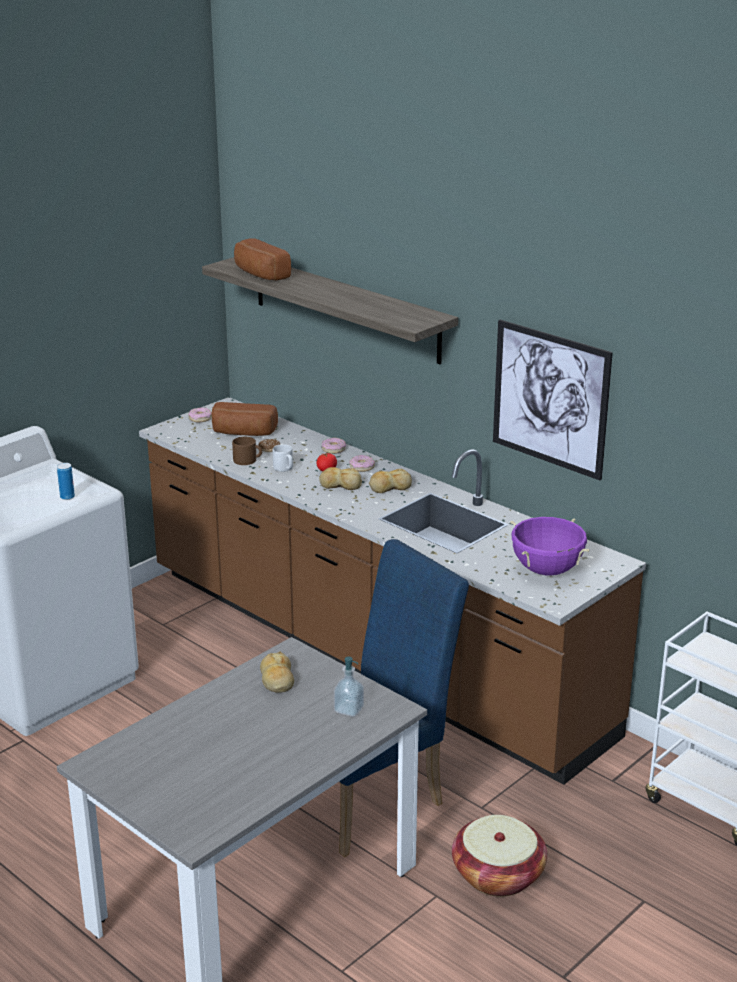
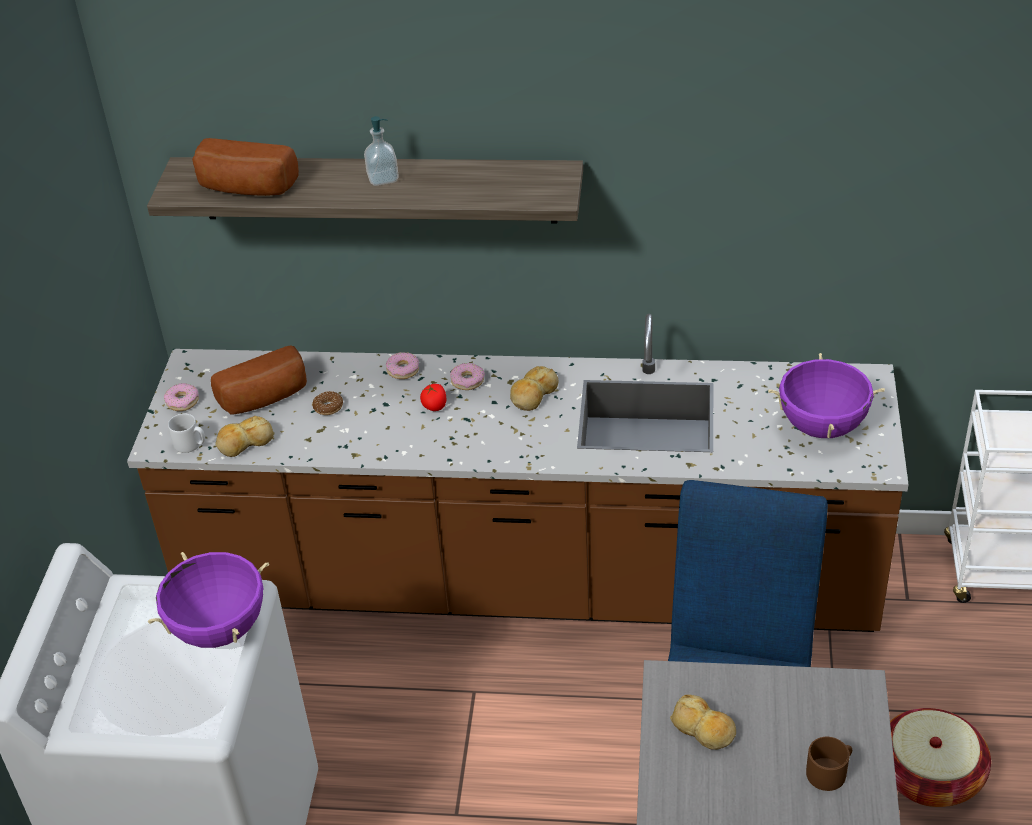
camera: 35 degrees left, 15 degrees up
can [57,463,75,500] -> purple cooking pot [148,552,269,648]
brown mug [232,437,262,465] -> brown mug moved to [806,737,852,791]
grey mug [273,444,293,472] -> grey mug moved to [168,413,205,453]
bread [319,467,362,490] -> bread moved to [215,416,273,457]
soap dispenser [334,656,364,717] -> soap dispenser moved to [364,116,399,186]
picture [493,320,613,480] -> none

